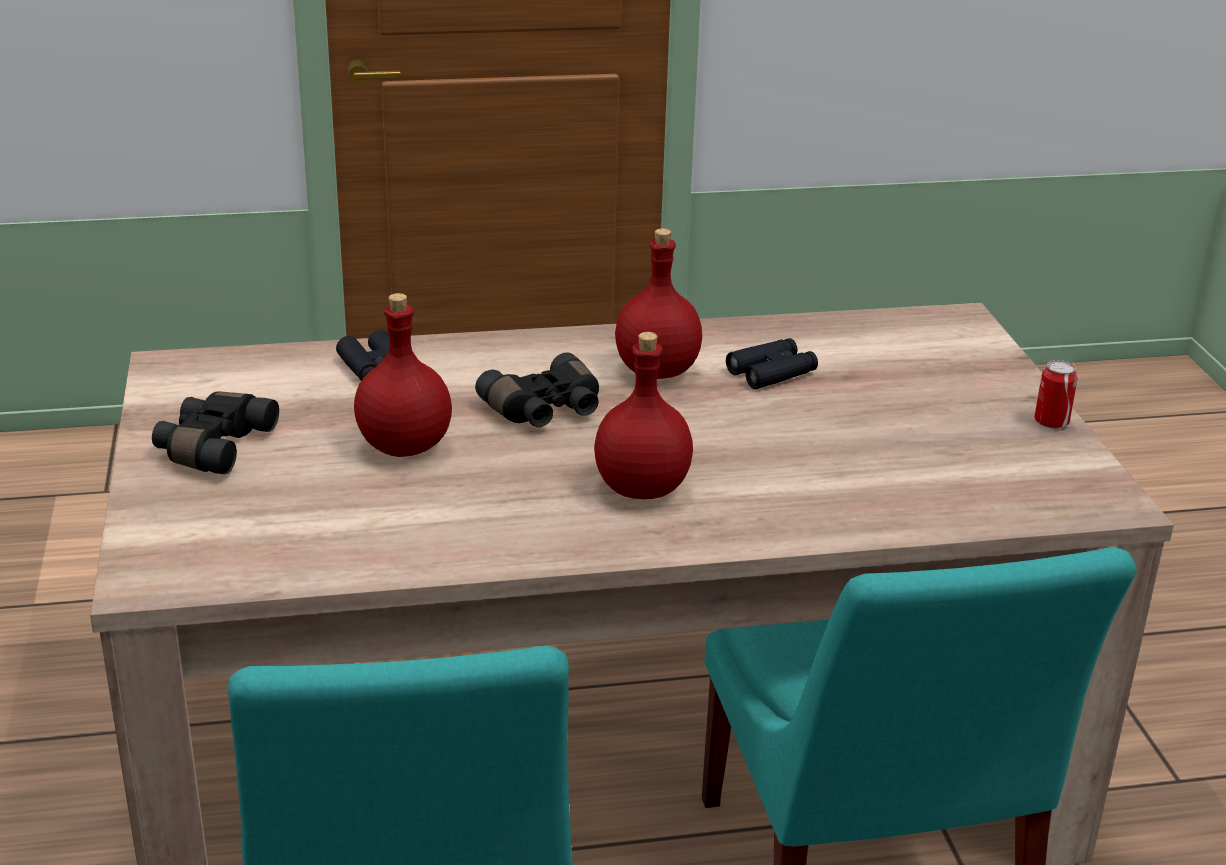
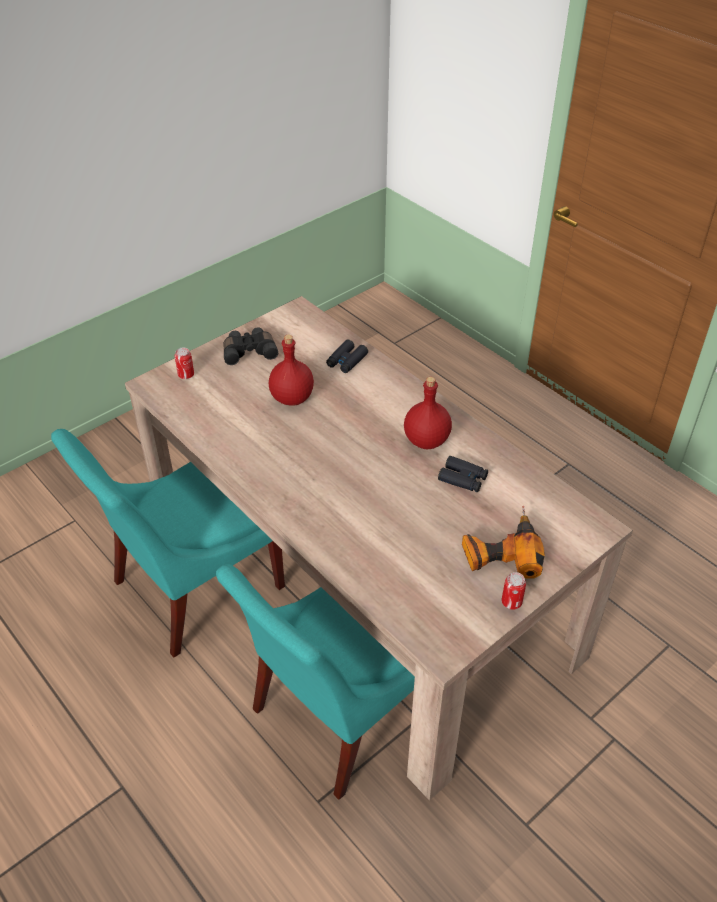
camera: 60 degrees right, 15 degrees up
black binoculars [475,353,599,427] -> none
red bottle [594,332,693,499] -> none
none -> can [175,347,194,379]
none -> power drill [462,506,545,579]

